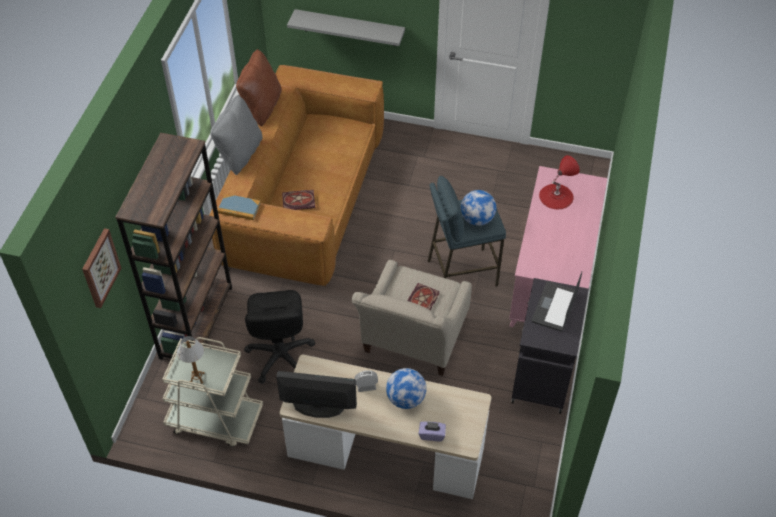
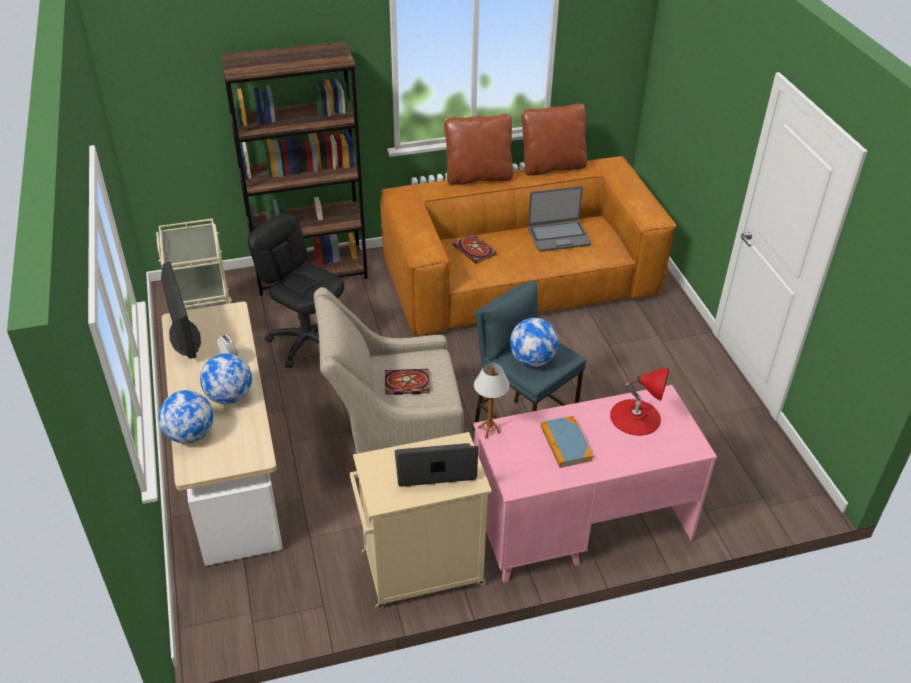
camera: 60 degrees right, 10 degrees down
picture [82,228,121,308] -> none
table lamp [177,336,205,384] -> table lamp moved to [474,363,510,439]
grey pillow [210,95,263,175] -> brown pillow [444,114,513,185]
book [218,194,261,220] -> book moved to [540,416,593,468]
black office chair [244,290,315,384] -> black office chair turned 75 degrees clockwise [248,214,344,368]
grey shelf [287,9,405,46] -> none
purple tissue box [419,421,446,441] -> globe [158,390,213,444]
black cabinet [511,278,589,414] -> beige cabinet [350,432,492,610]
none -> laptop [528,186,591,252]

